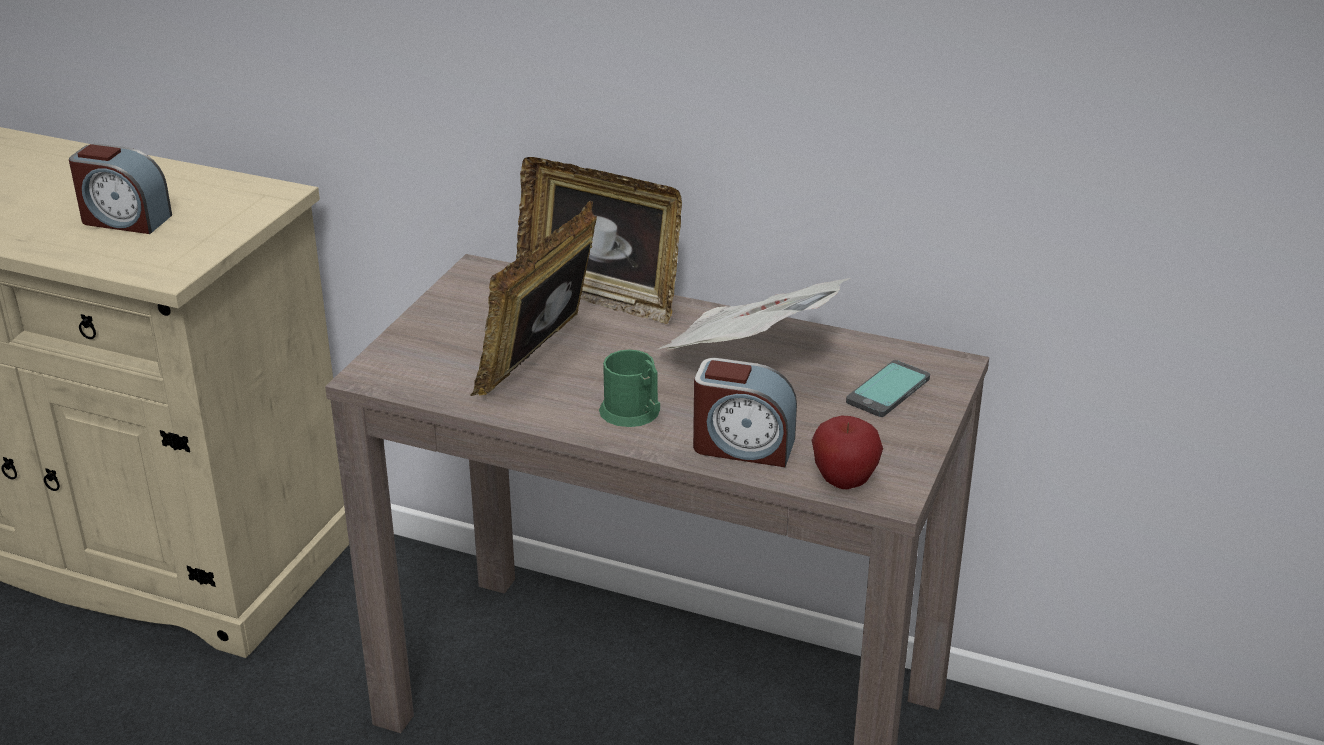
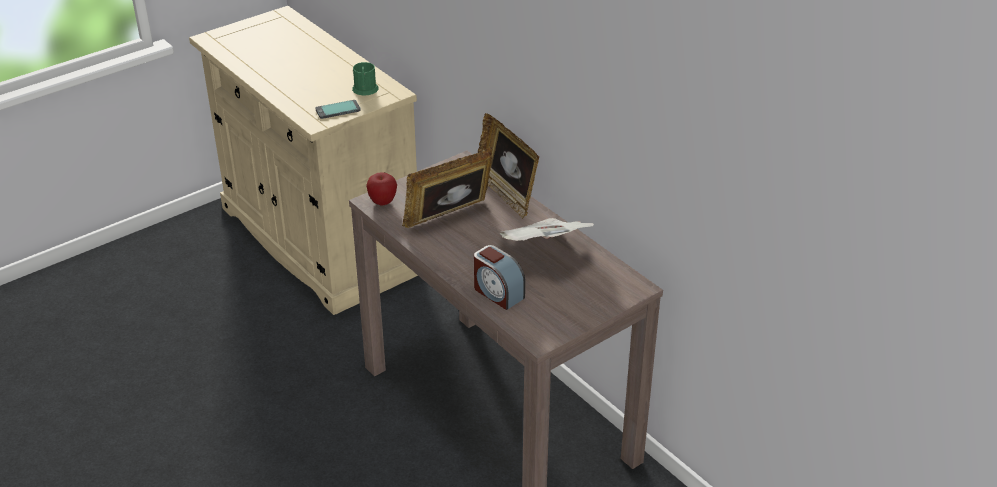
camera: 30 degrees right, 5 degrees up
alarm clock [69,144,172,234] -> none
green mug [599,350,660,427] -> green mug moved to [352,62,379,95]
apple [811,416,883,489] -> apple moved to [366,172,397,206]
phone [846,360,930,417] -> phone moved to [316,100,361,119]

